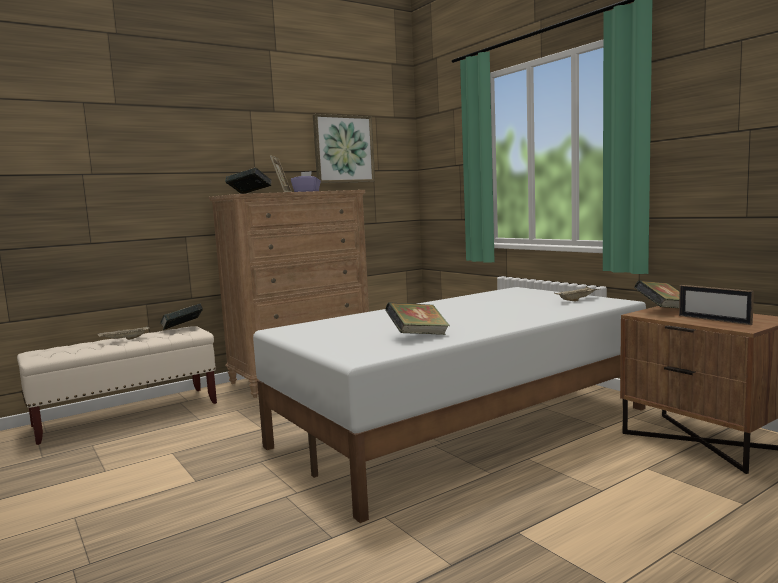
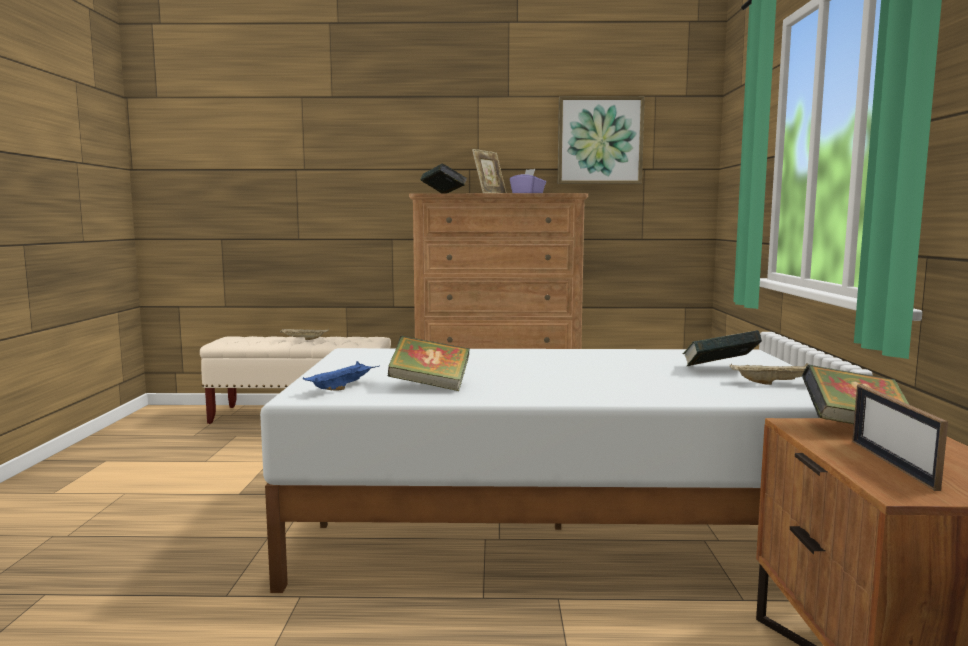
camera: 35 degrees right, 0 degrees up
book [160,304,203,330] -> book moved to [683,330,762,367]
none -> blue tray [303,361,380,391]

